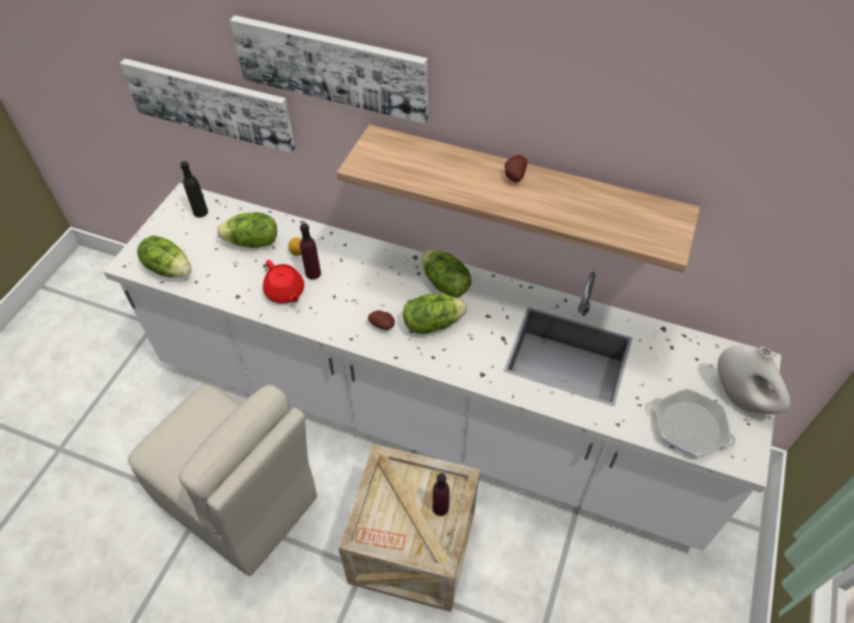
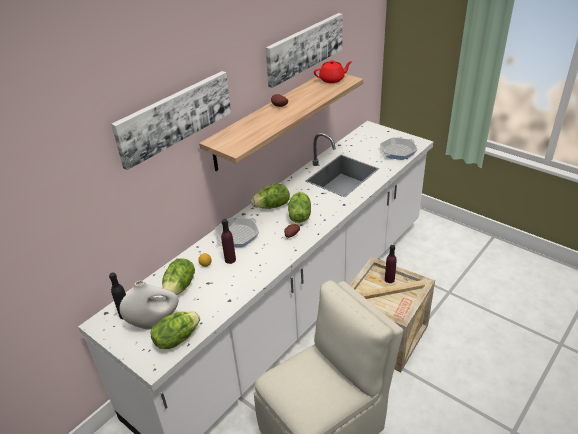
camera: 70 degrees left, 15 degrees down
picture [120,59,295,153] -> picture moved to [266,13,343,88]
red teapot [263,260,304,304] -> red teapot moved to [314,60,352,83]
white vase [718,346,790,414] -> white vase moved to [120,281,179,329]
none -> frying pan [215,217,259,248]

